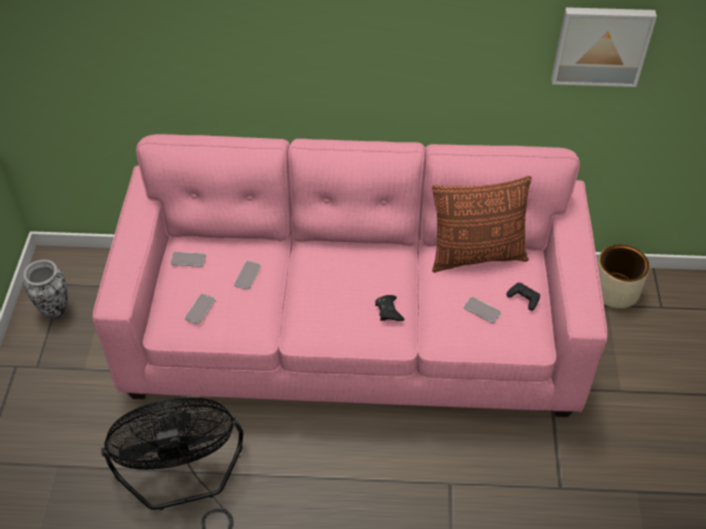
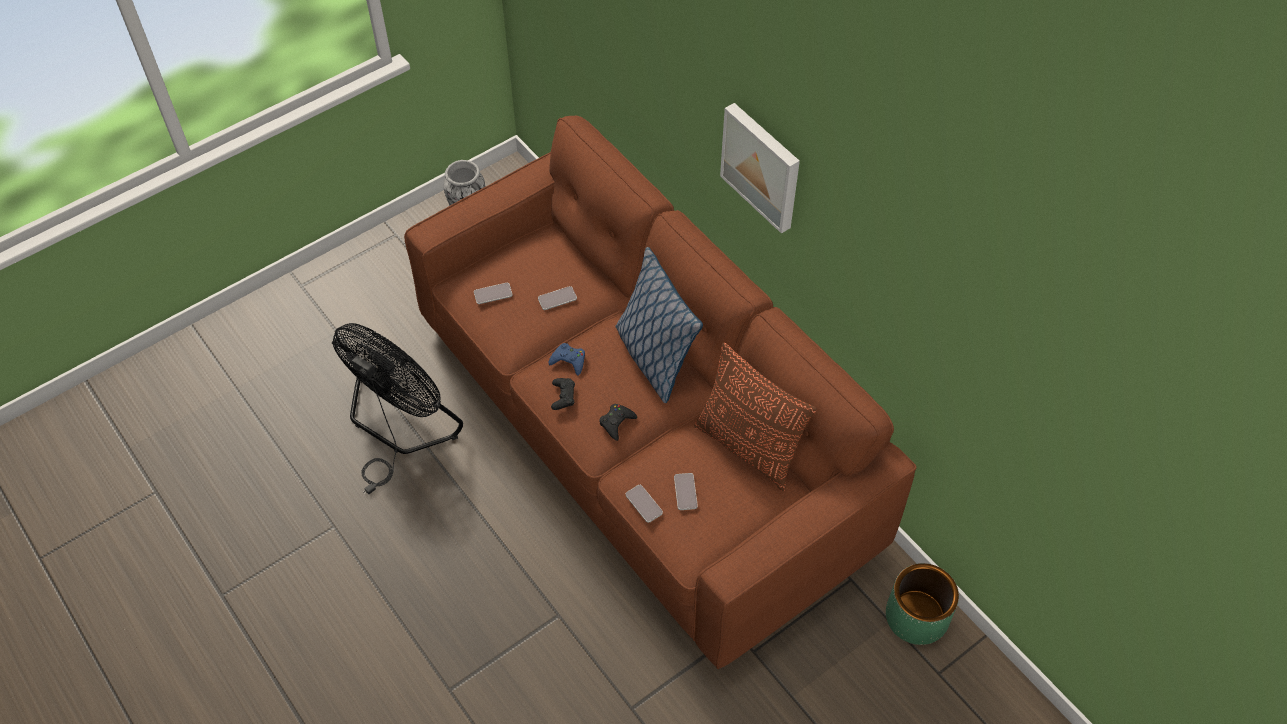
camera: 50 degrees right, 5 degrees up
pink sofa [93,134,607,417] -> brown sofa [404,116,917,669]
phone [170,252,206,267] -> phone moved to [626,485,663,523]
black game controller [506,283,540,311] -> black game controller moved to [551,378,575,410]
picture [551,7,657,87] -> picture moved to [720,103,800,234]
beige planter [597,244,650,308] -> green planter [886,563,959,645]
none -> blue game controller [549,343,585,376]
none -> pillow [615,247,703,403]

